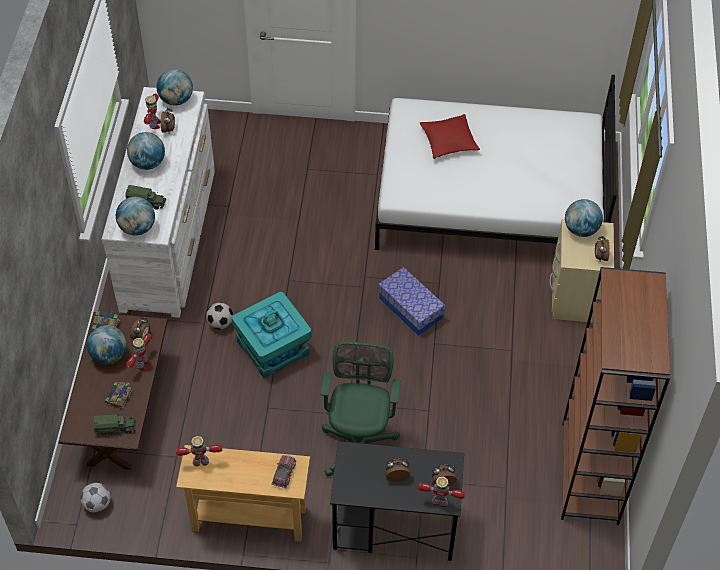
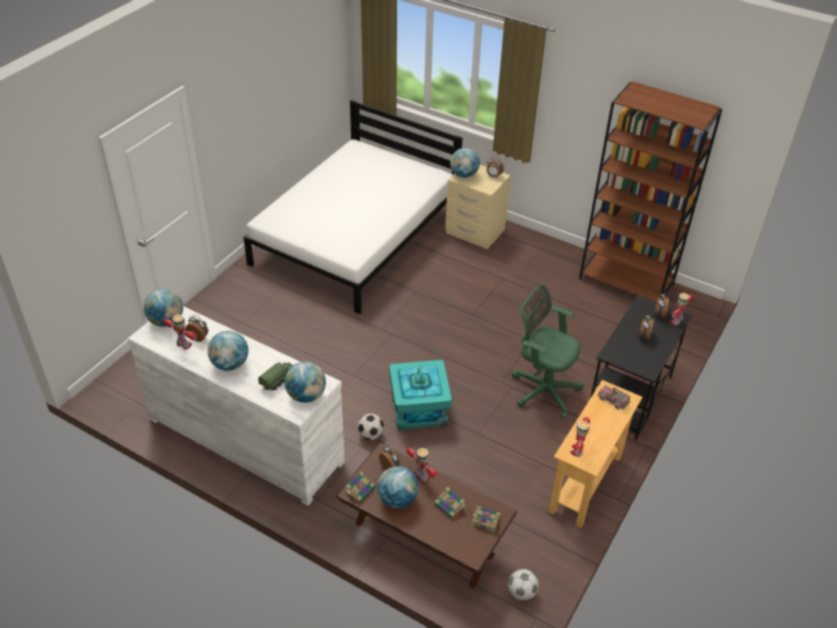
camera: 65 degrees left, 10 degrees down
toy truck [94,414,136,435] -> book [471,506,501,532]
storage box [378,267,445,336] -> none
red pillow [420,114,480,159] -> none

